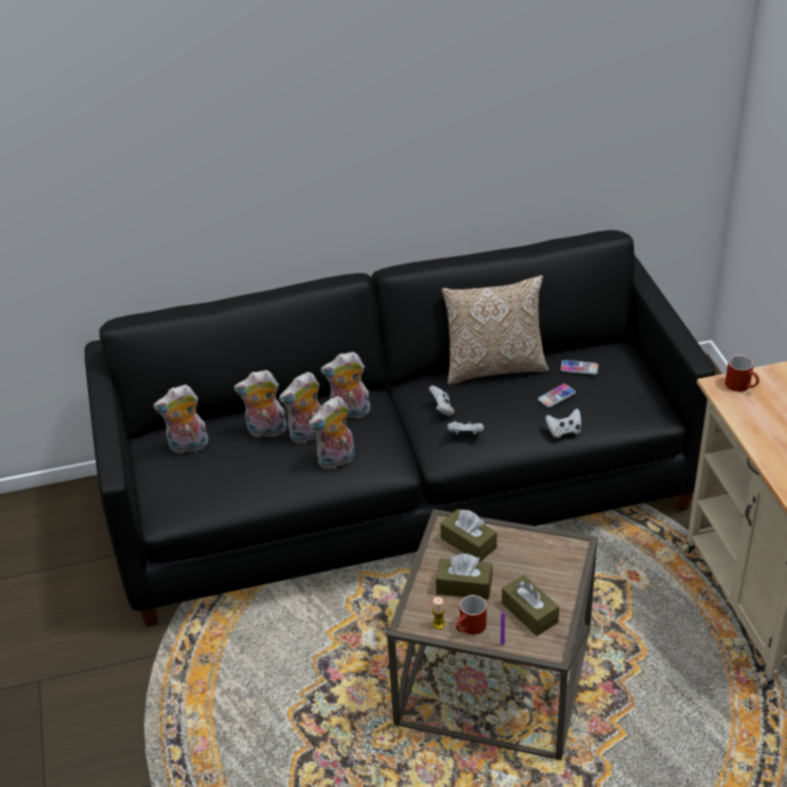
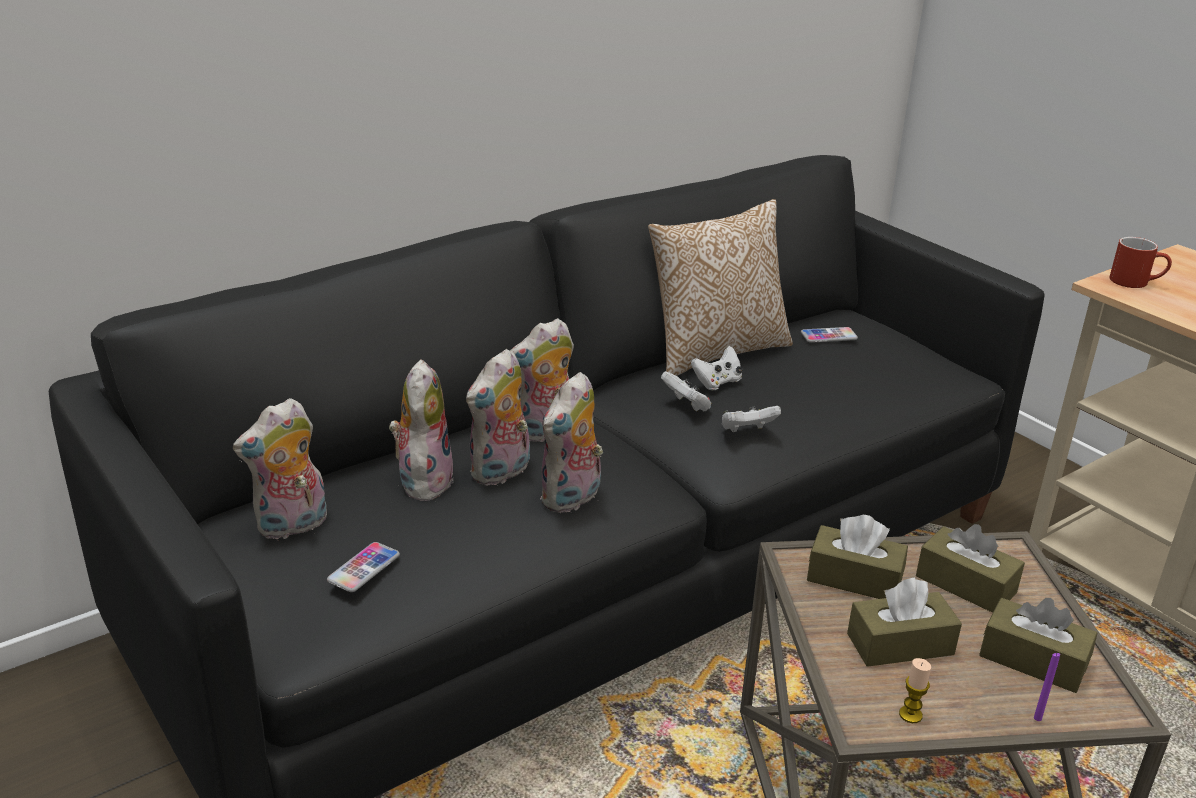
camera: 25 degrees left, 10 degrees down
plush toy [234,370,288,438] -> plush toy turned 120 degrees clockwise [389,359,453,502]
red mug [456,595,487,635] -> none
phone [538,384,576,408] -> phone moved to [327,542,400,592]
white game controller [545,408,581,438] -> white game controller moved to [691,346,743,390]
none -> brown tissue box [916,524,1025,613]

